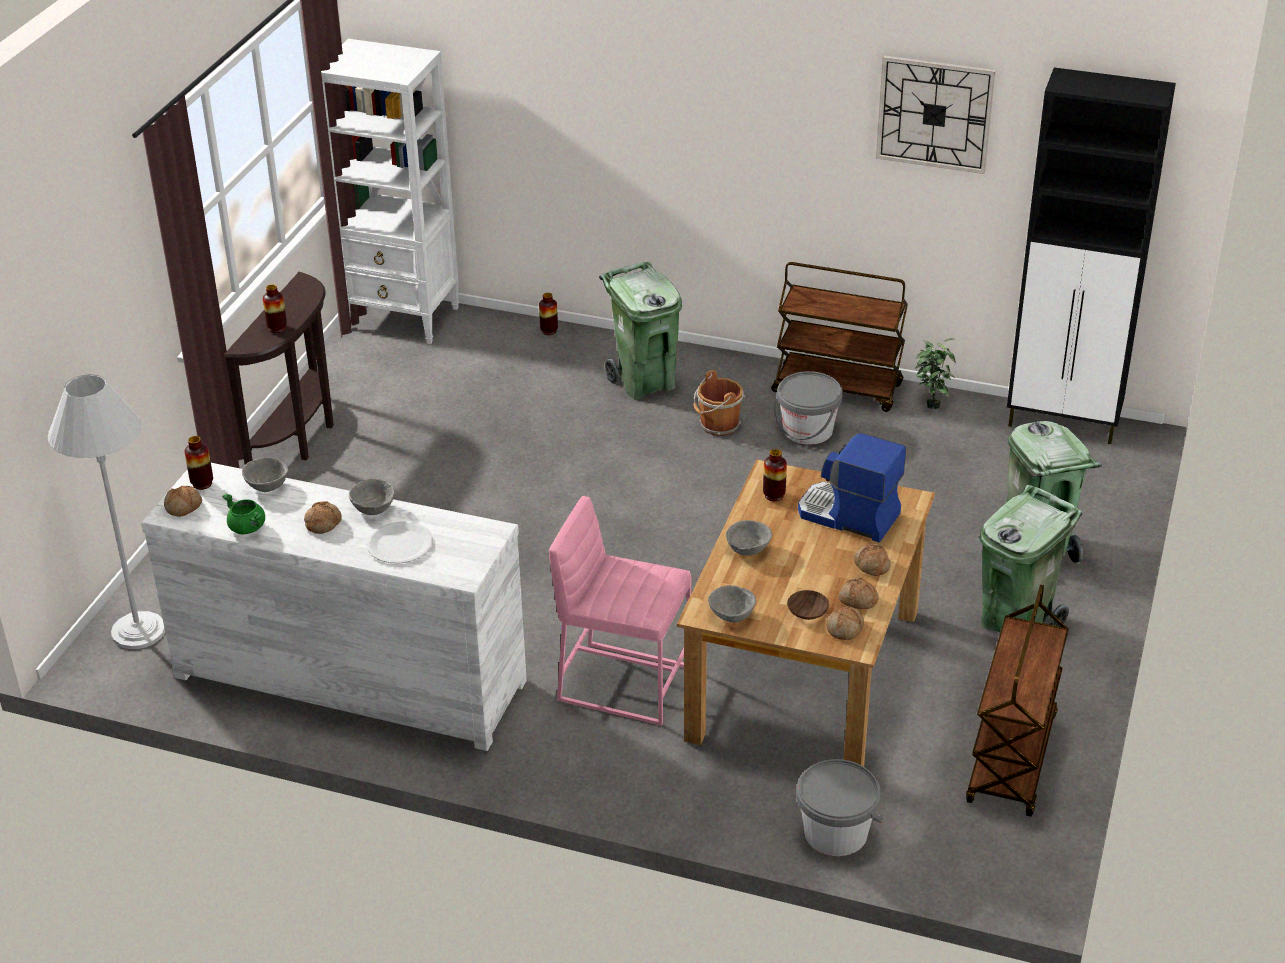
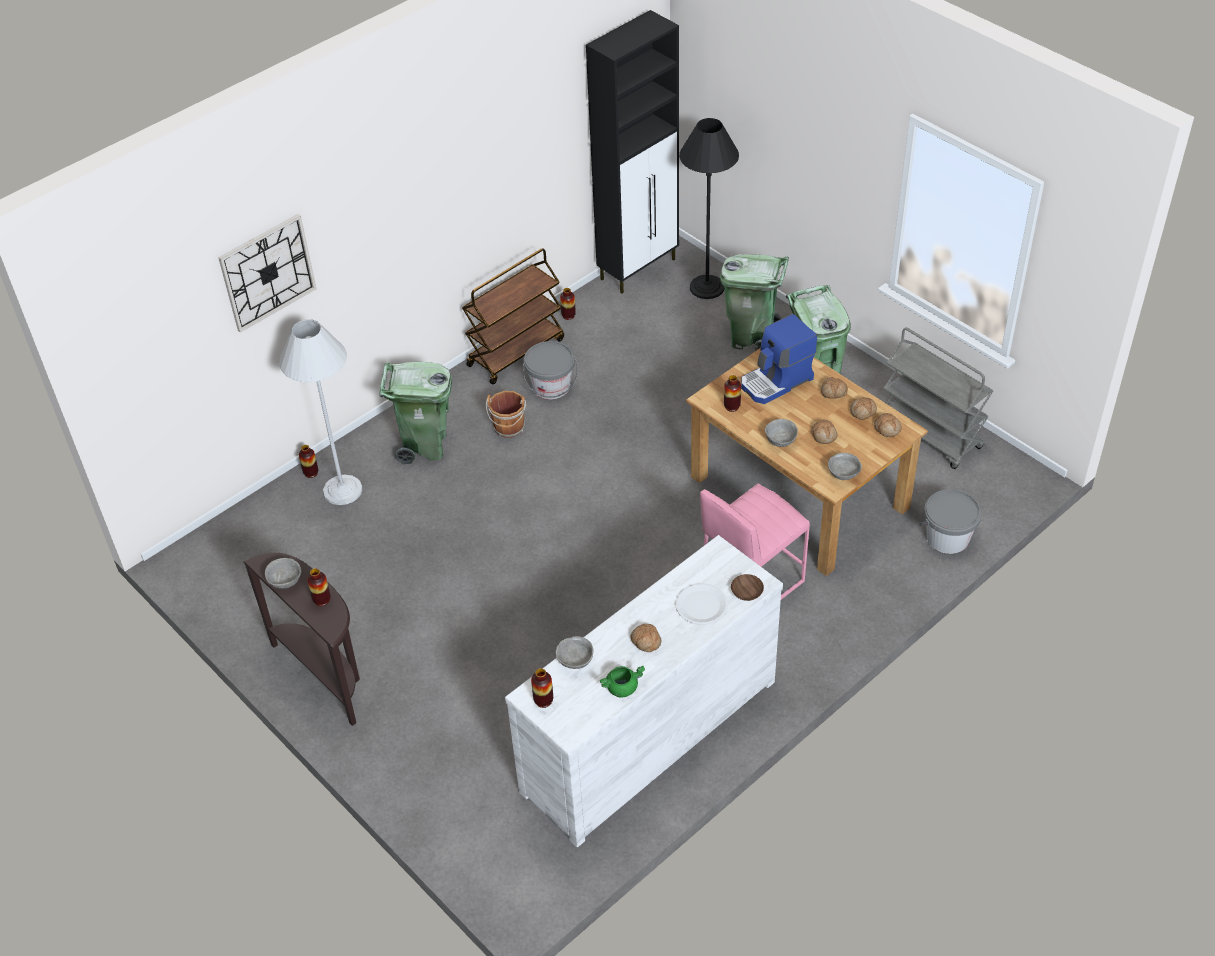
camera: 60 degrees left, 10 degrees up
white floor lamp [48,374,165,649] -> white floor lamp moved to [279,319,362,505]
bread [164,486,202,517] -> bread moved to [812,420,838,444]
white bookcase [321,39,459,344] -> none
grey bowl [349,479,394,515] -> grey bowl moved to [265,558,301,589]
brown bowl [787,590,829,620] -> brown bowl moved to [731,574,764,601]
wall clock [876,56,996,174] -> wall clock moved to [218,214,316,333]
potted plant [915,338,956,409] -> vase [560,288,576,320]
brown cart [966,584,1069,817] -> grey cart [883,327,993,469]
none -> black floor lamp [679,118,739,299]

